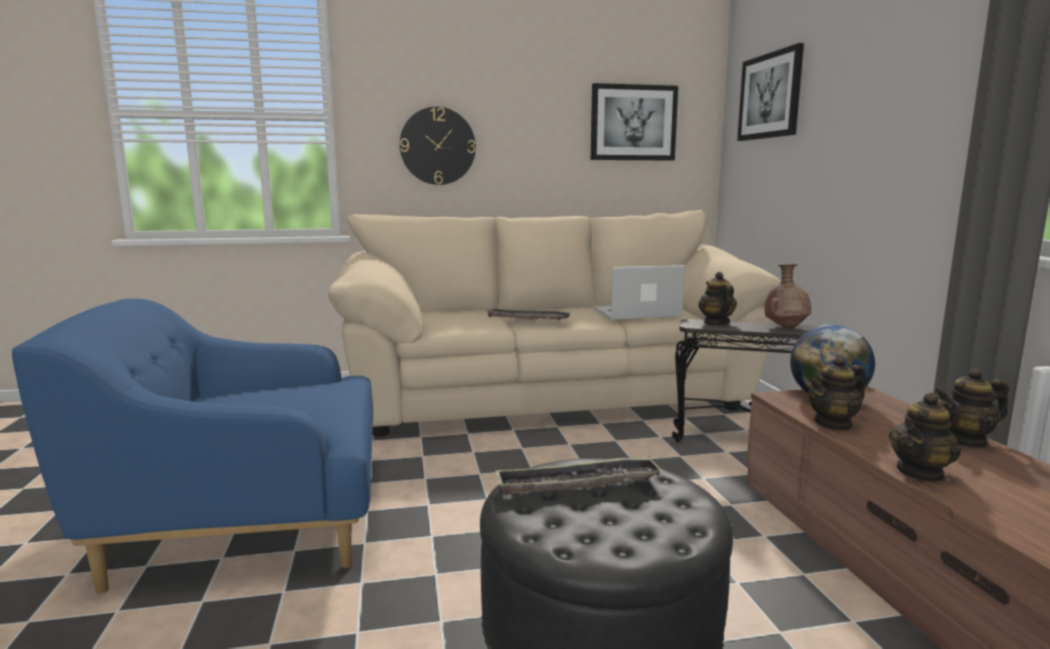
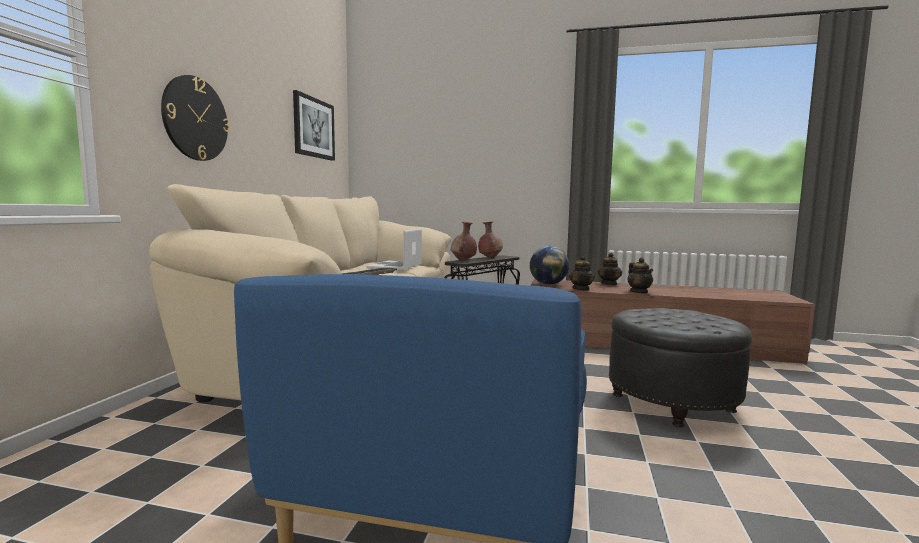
camera: 65 degrees left, 5 degrees down
tray [495,456,663,495] -> none
teapot [698,272,737,325] -> brown vase [451,222,477,261]
picture [737,43,804,141] -> none

